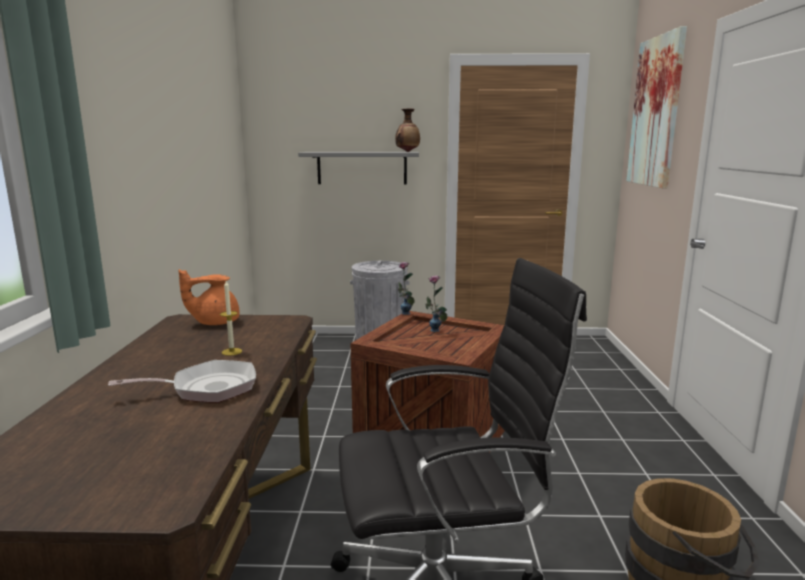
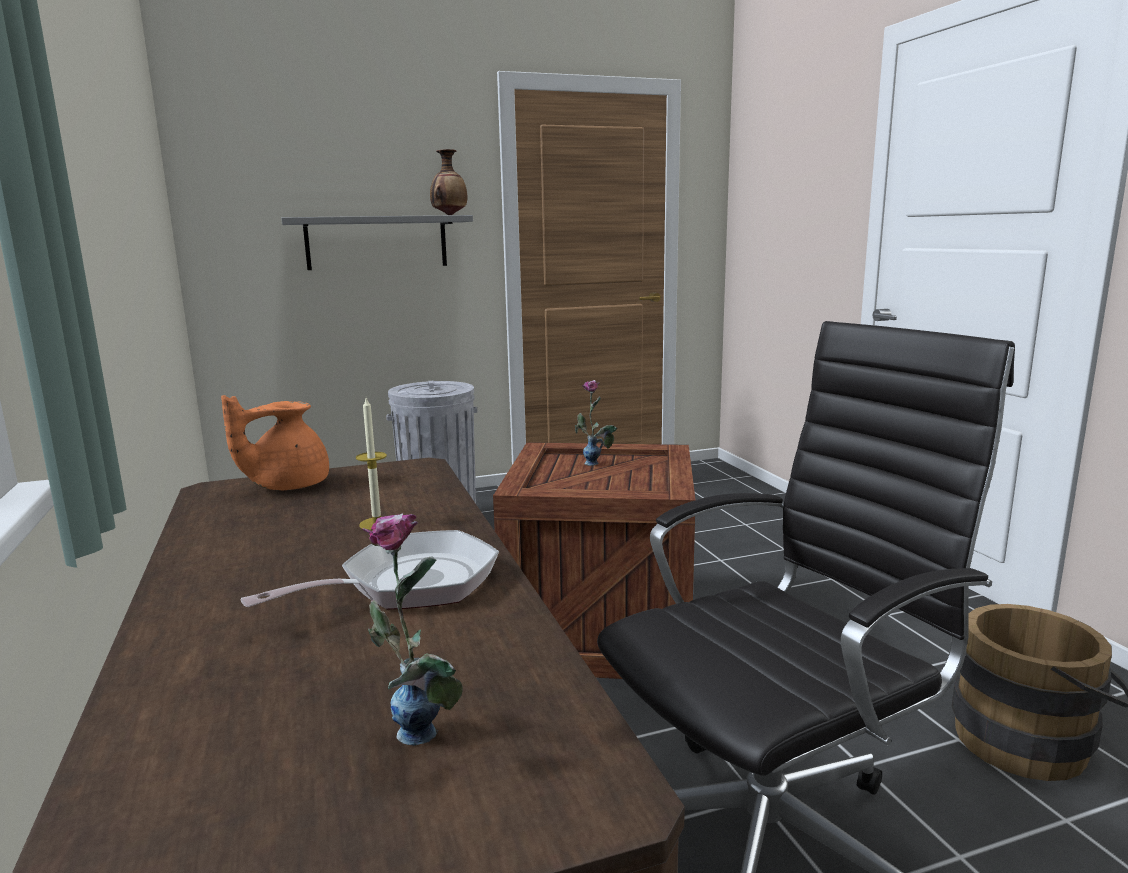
camera: 20 degrees left, 0 degrees up
vase [398,262,415,315] -> vase moved to [362,514,463,746]
picture [627,26,687,189] -> none

